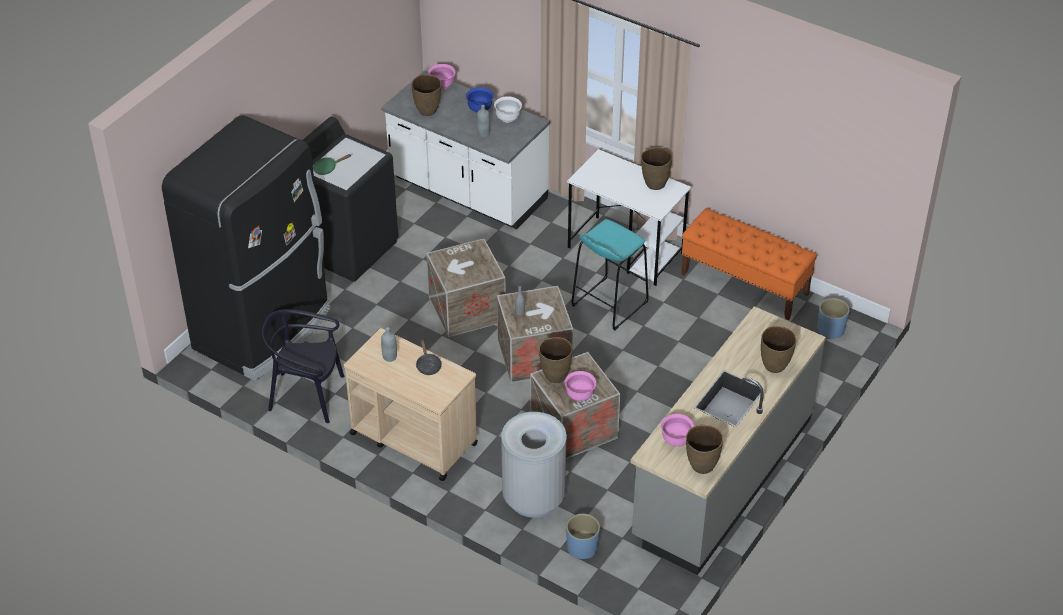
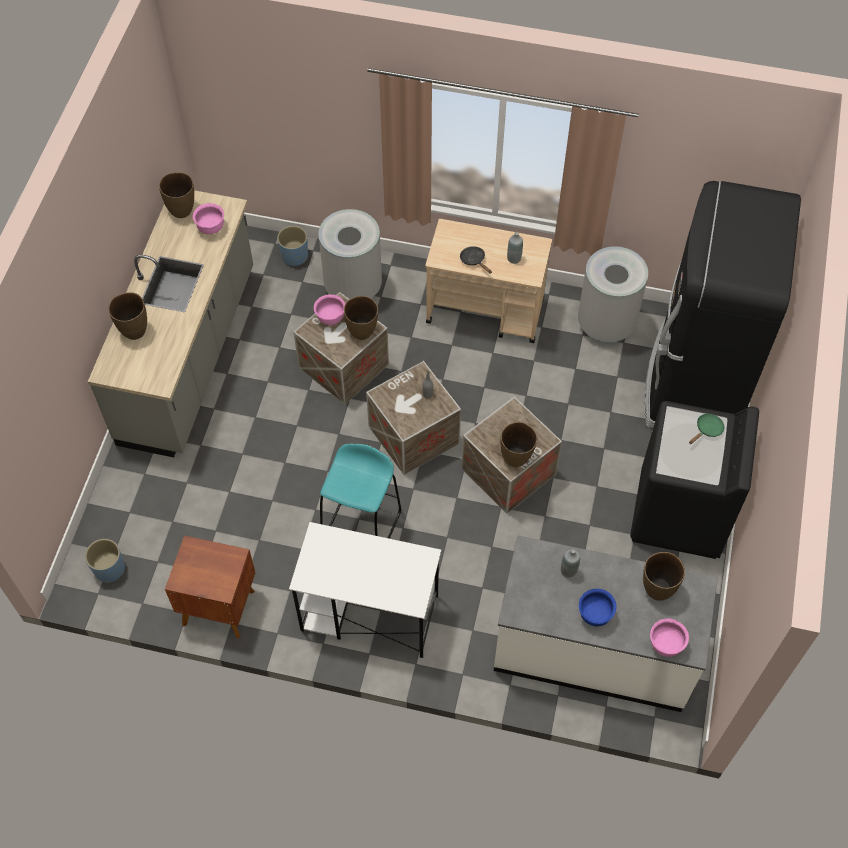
camera: 160 degrees right, 15 degrees up
black chair [262,309,344,423] -> grey trash can [578,246,648,344]
white bowl [494,96,522,122] -> none
brown vase [641,147,672,190] -> brown vase moved to [501,422,537,467]
orange bench [681,208,817,320] -> brown nightstand [165,536,255,639]

